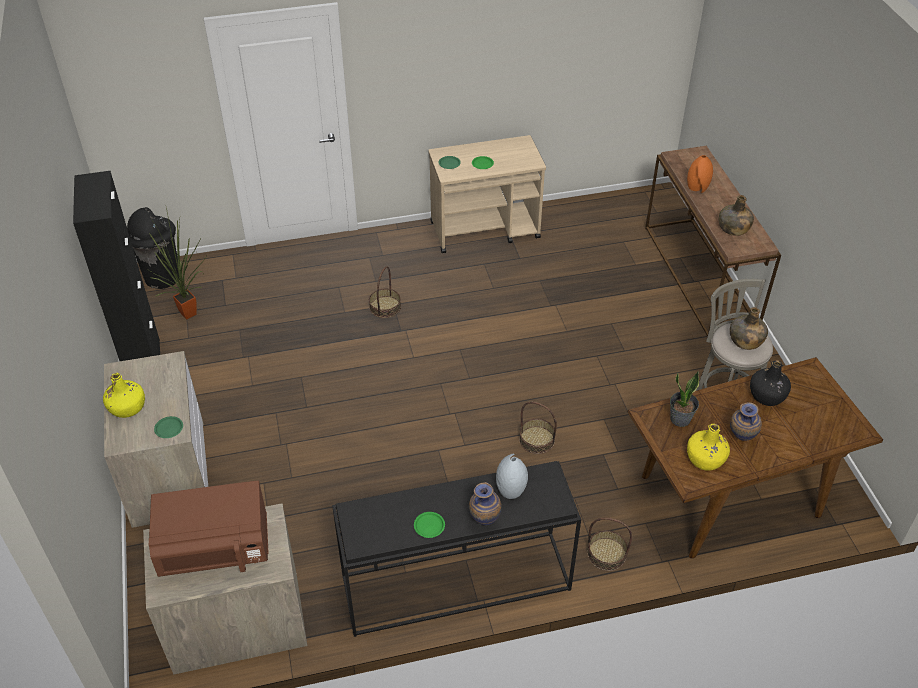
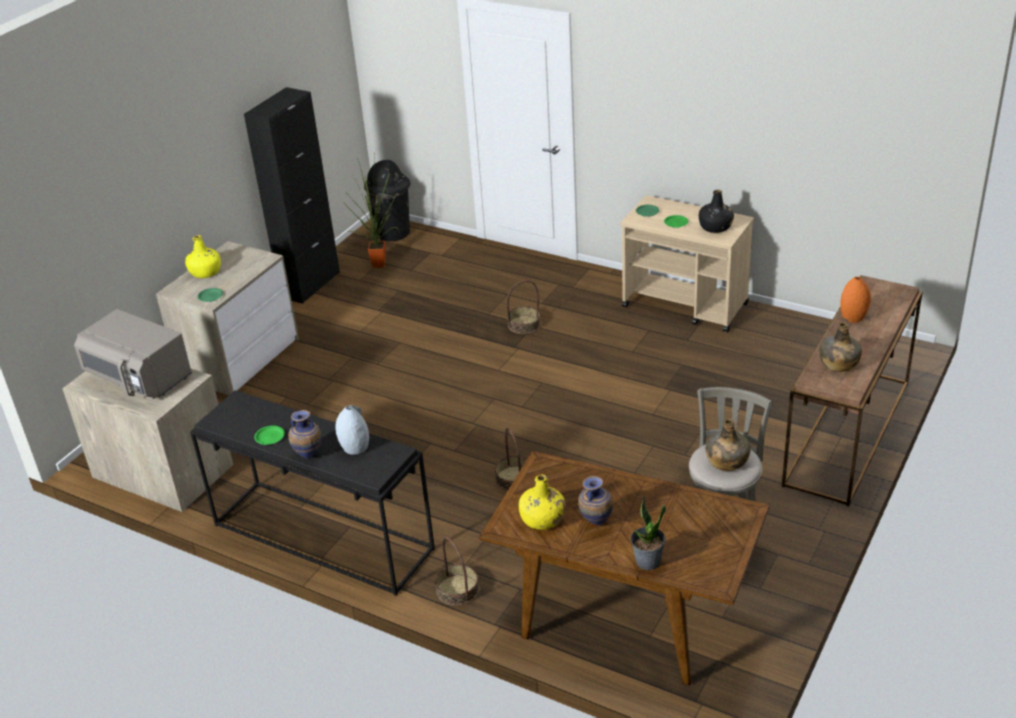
camera: 45 degrees right, 10 degrees down
brown microwave [149,480,269,577] -> grey microwave [74,309,192,399]
potted plant [670,371,699,427] -> potted plant moved to [631,496,666,570]
black bottle [750,360,791,406] -> black bottle moved to [699,190,734,233]

